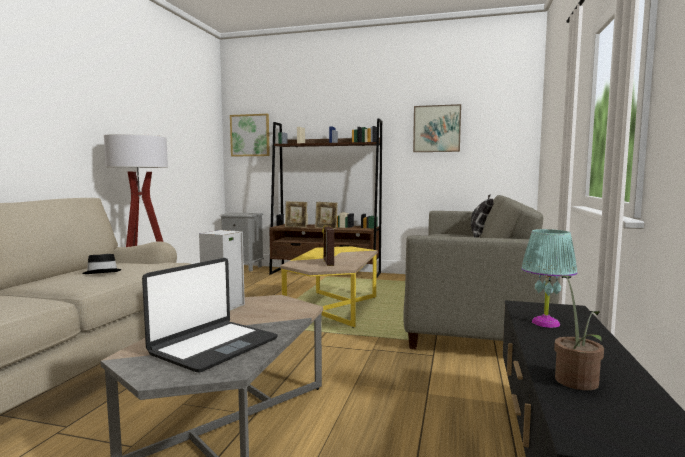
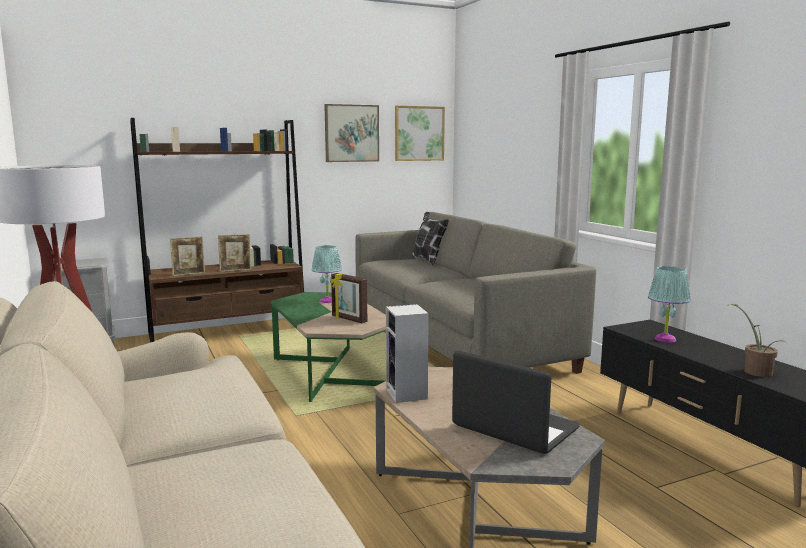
camera: 40 degrees left, 5 degrees up
black hat [82,254,122,274] -> none
laptop [142,258,278,372] -> laptop turned 45 degrees counterclockwise [452,351,580,454]
picture [230,114,270,156] -> picture moved to [395,106,445,161]
yellow coffee table [280,246,378,328] -> green coffee table [271,292,386,402]
none -> turquoise table lamp [312,245,342,303]

